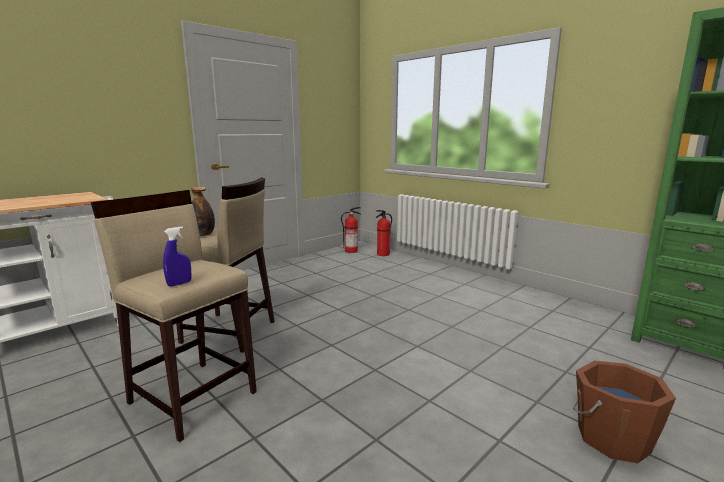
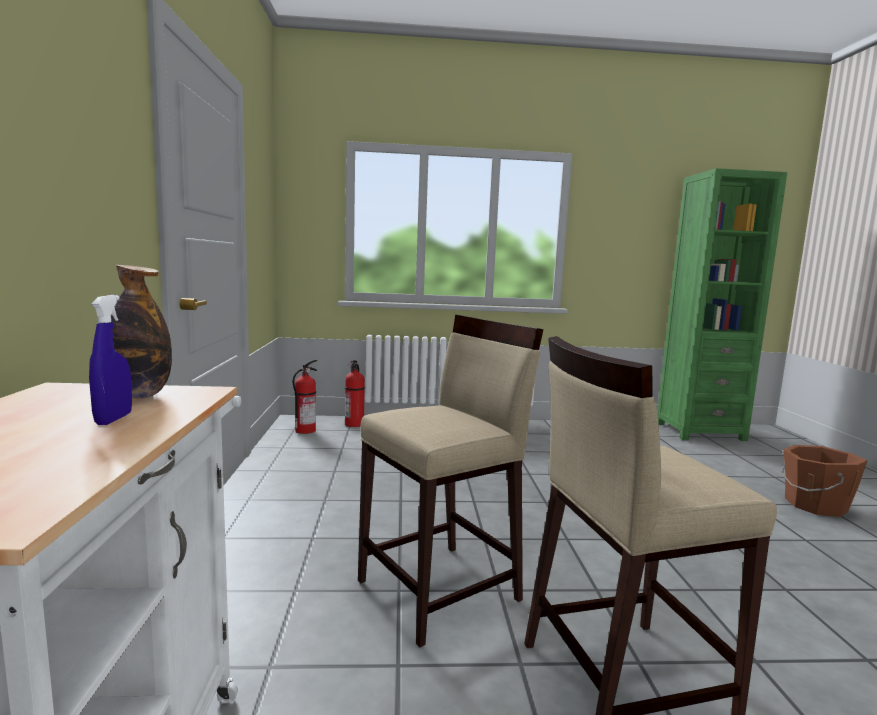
camera: 50 degrees left, 5 degrees down
blue spray bottle [163,226,192,287] -> blue spray bottle moved to [89,295,132,425]
bottle [191,186,215,236] -> bottle moved to [111,265,172,398]

